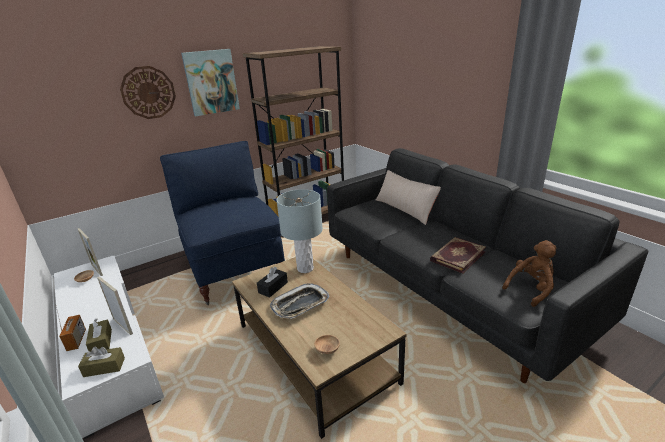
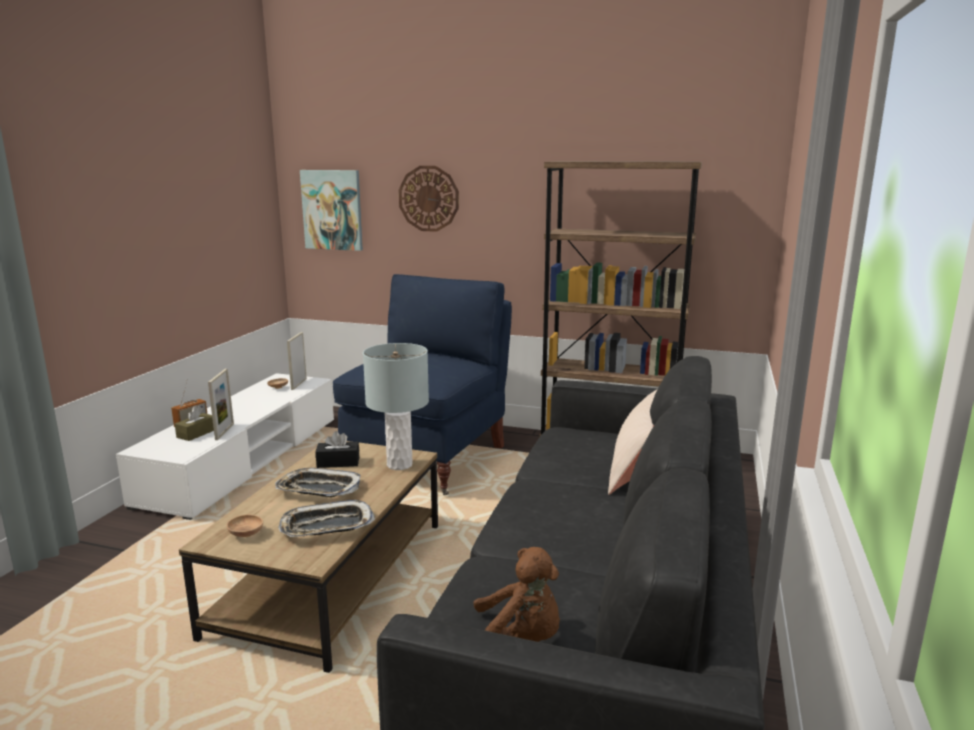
camera: 50 degrees right, 10 degrees down
brown tissue box [78,347,125,377] -> none
picture [181,49,240,116] -> picture moved to [300,170,363,251]
book [430,237,486,273] -> none
none -> tray [278,500,375,537]

